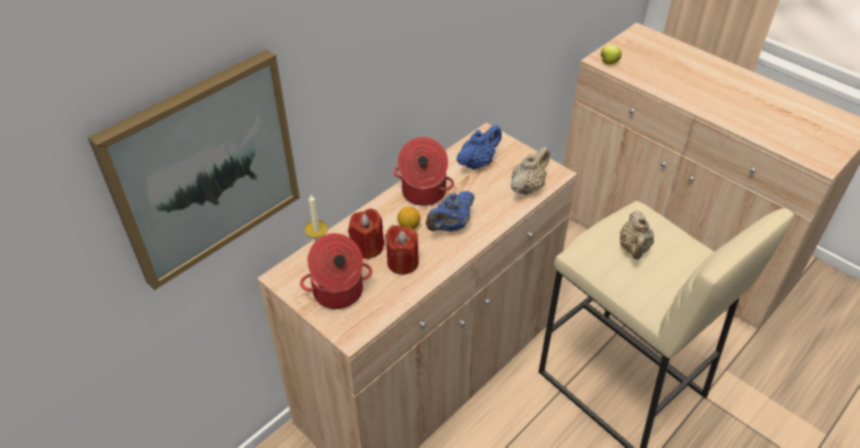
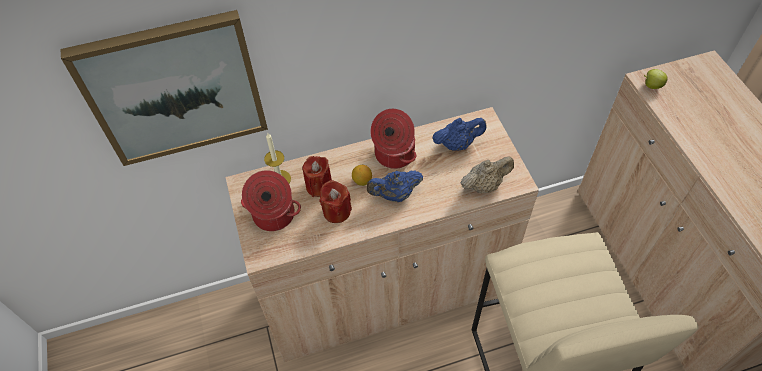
camera: 30 degrees right, 10 degrees up
beige teapot [620,211,654,260] -> none

